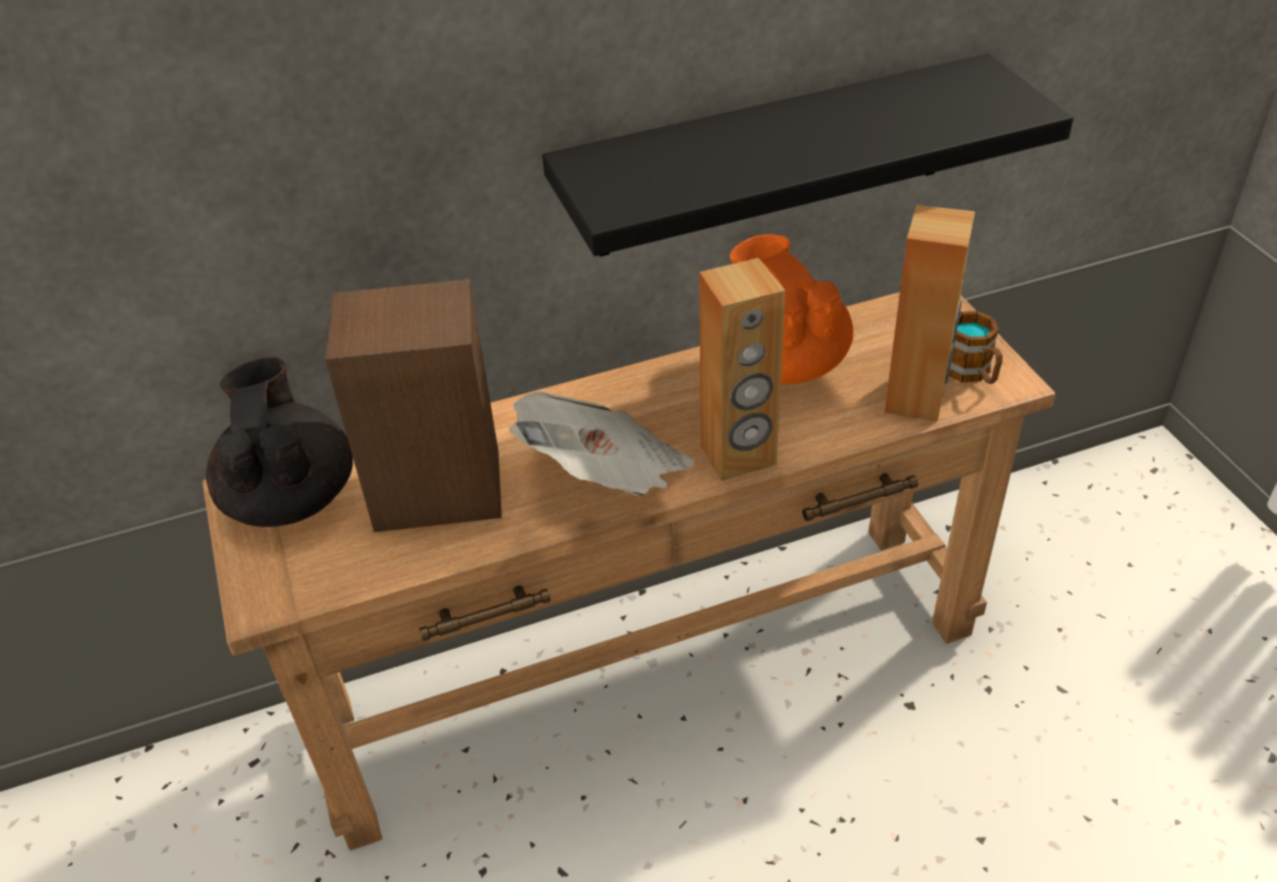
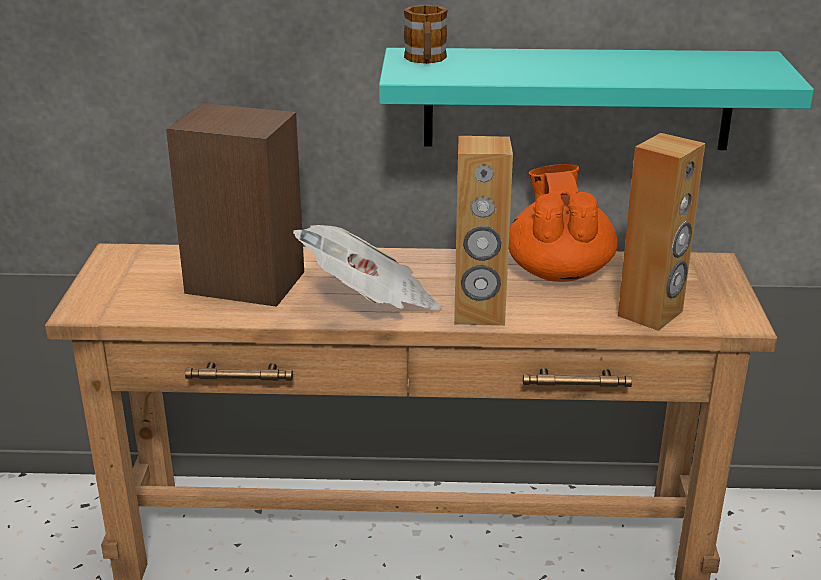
camera: 20 degrees right, 15 degrees down
black teapot [206,357,353,527] -> none
black shelf [542,53,1073,257] -> turquoise shelf [379,48,814,150]
mug [949,311,1002,384] -> mug moved to [404,4,447,64]

